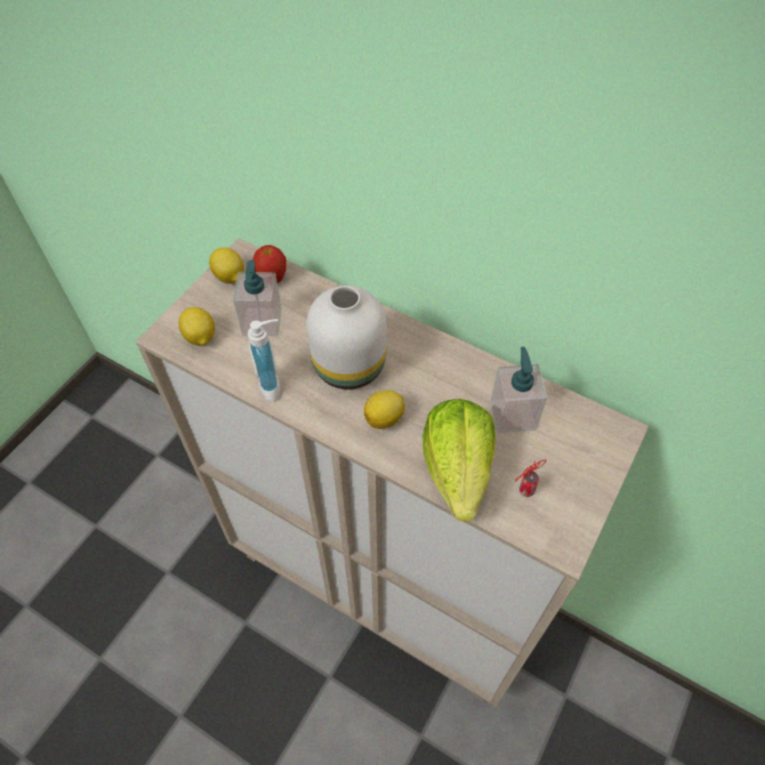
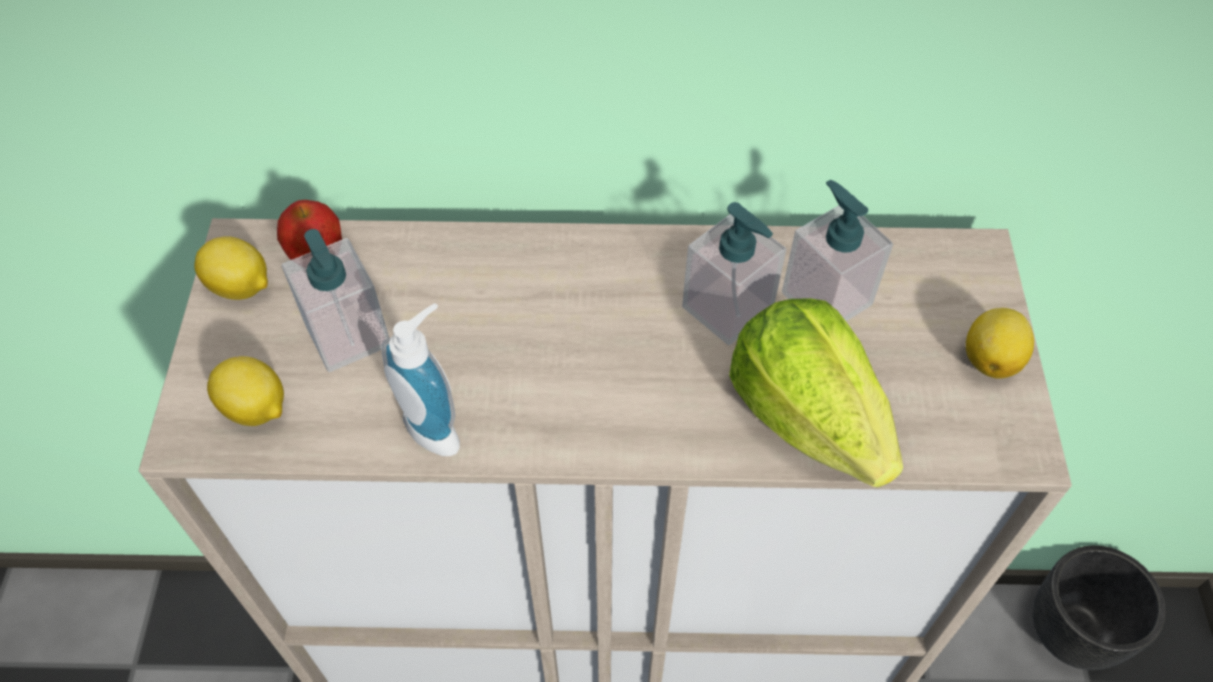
camera: 30 degrees left, 0 degrees up
white vase [306,286,387,390] -> none
lemon [364,390,405,429] -> lemon moved to [966,308,1034,379]
can [515,459,546,497] -> none
none -> soap dispenser [682,202,786,345]
none -> black planter [1033,545,1166,670]

